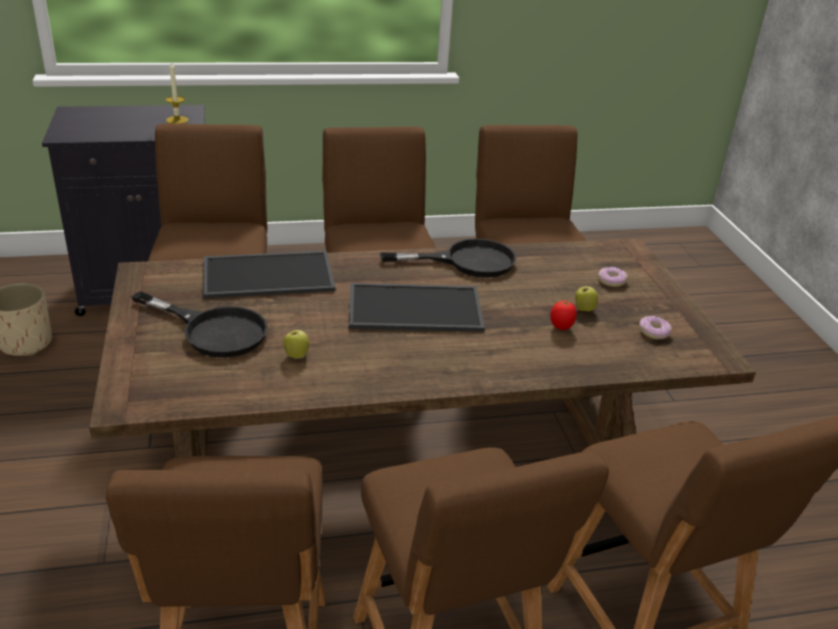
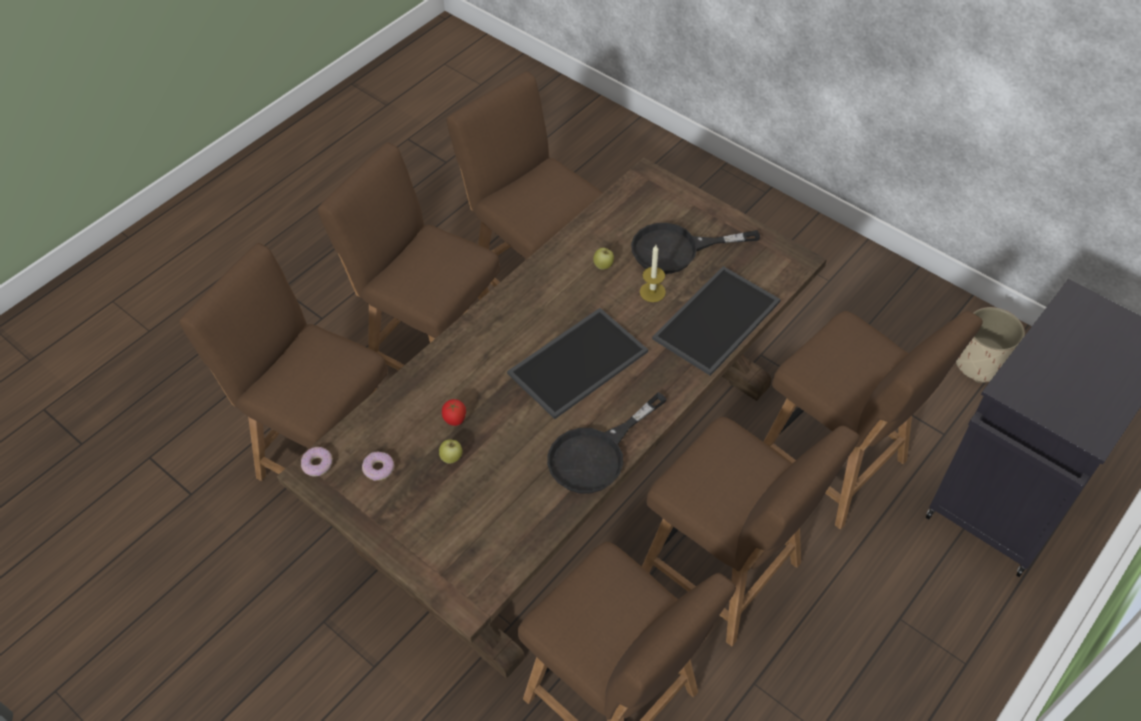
camera: 145 degrees right, 20 degrees up
candle [165,61,189,124] -> candle moved to [640,245,666,302]
donut [598,267,628,287] -> donut moved to [301,447,333,476]

